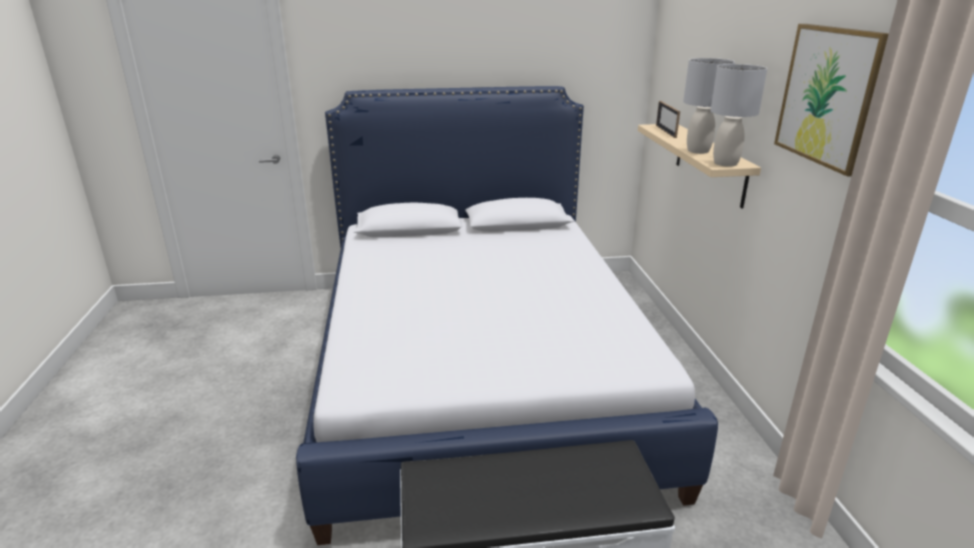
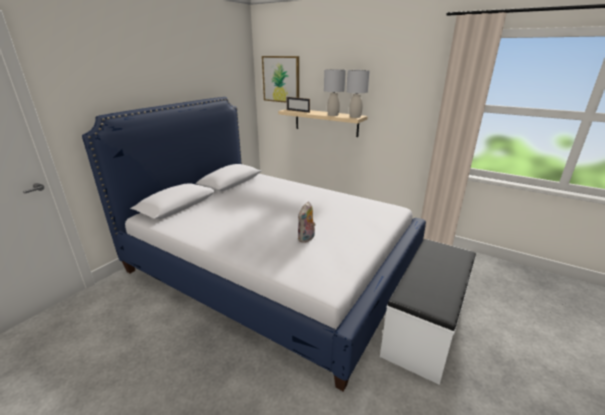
camera: 50 degrees left, 0 degrees up
picture [774,24,889,177] -> picture moved to [262,56,299,103]
none -> plush toy [298,201,316,243]

